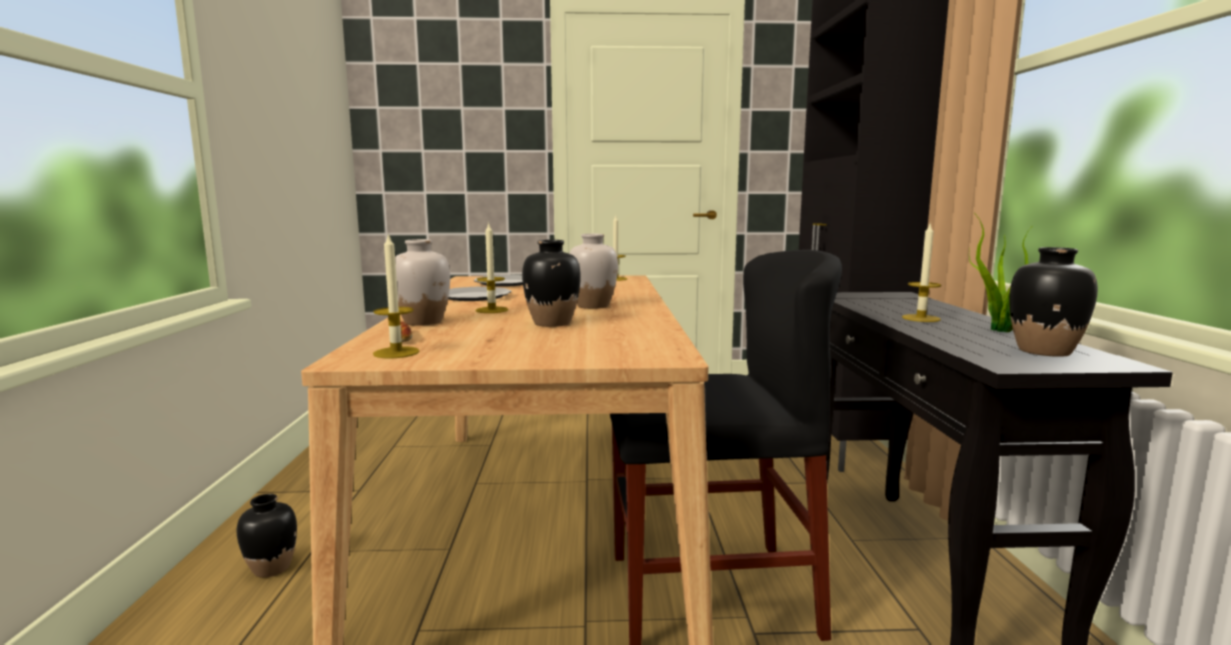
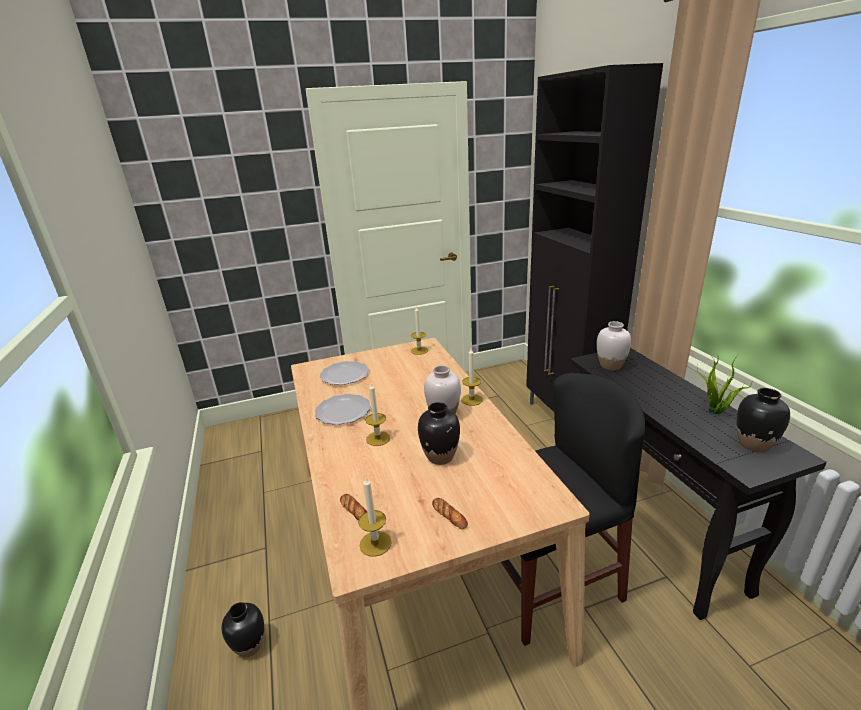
camera: 15 degrees left, 15 degrees up
white vase [395,239,450,326] -> white vase moved to [597,321,631,370]
candle [902,224,941,322] -> candle moved to [461,349,483,406]
none -> bread [432,498,468,529]

